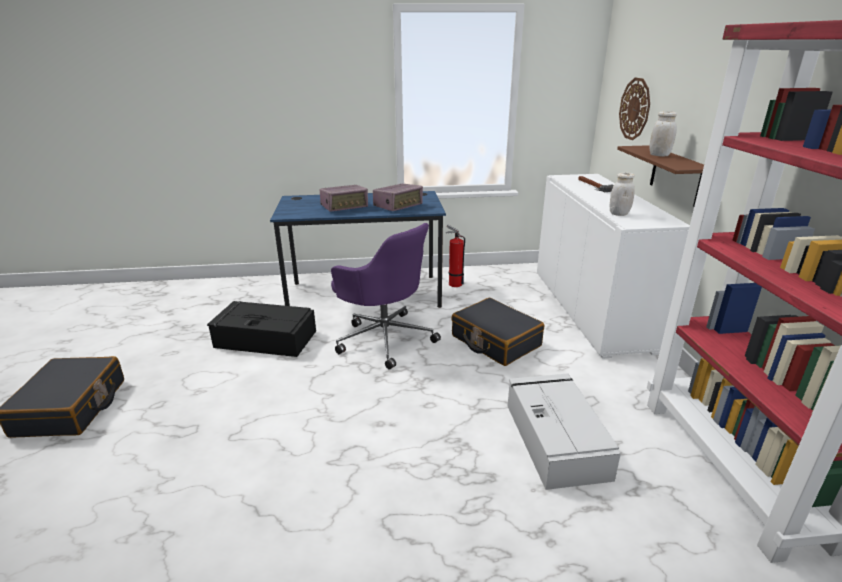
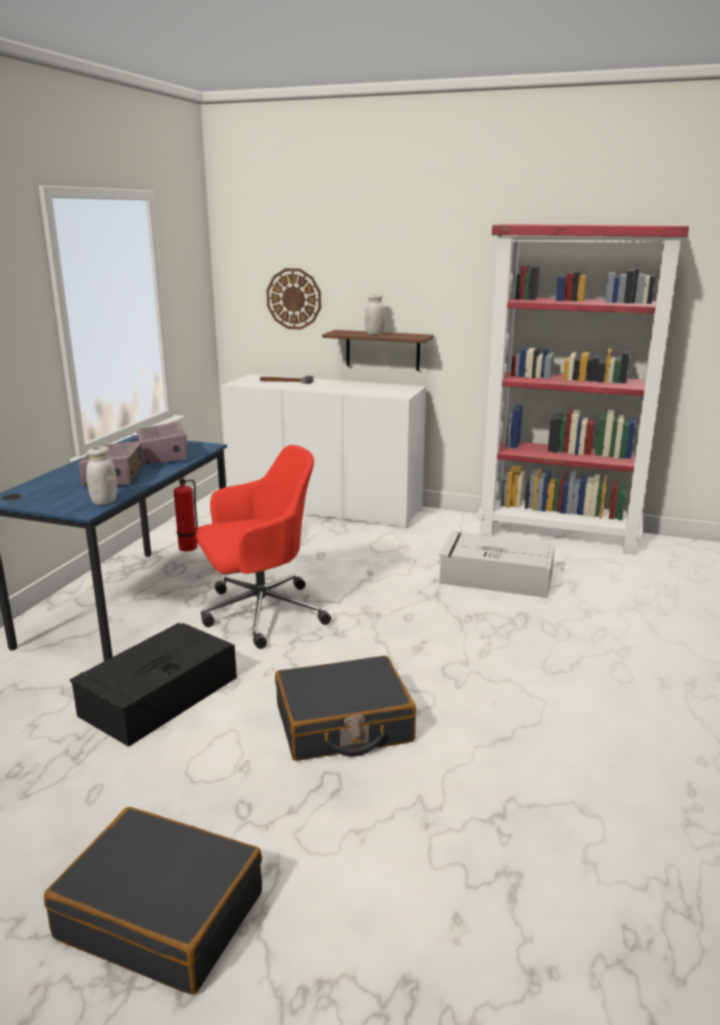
camera: 65 degrees left, 5 degrees down
purple office chair [331,223,441,370] -> red office chair [196,445,331,649]
black suitcase [452,298,544,366] -> black suitcase moved to [275,656,416,761]
white jar [610,173,635,216] -> white jar moved to [86,446,117,505]

